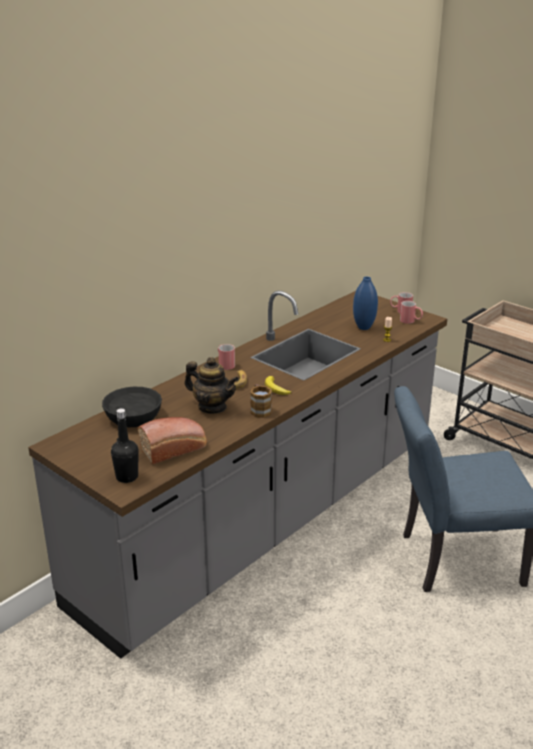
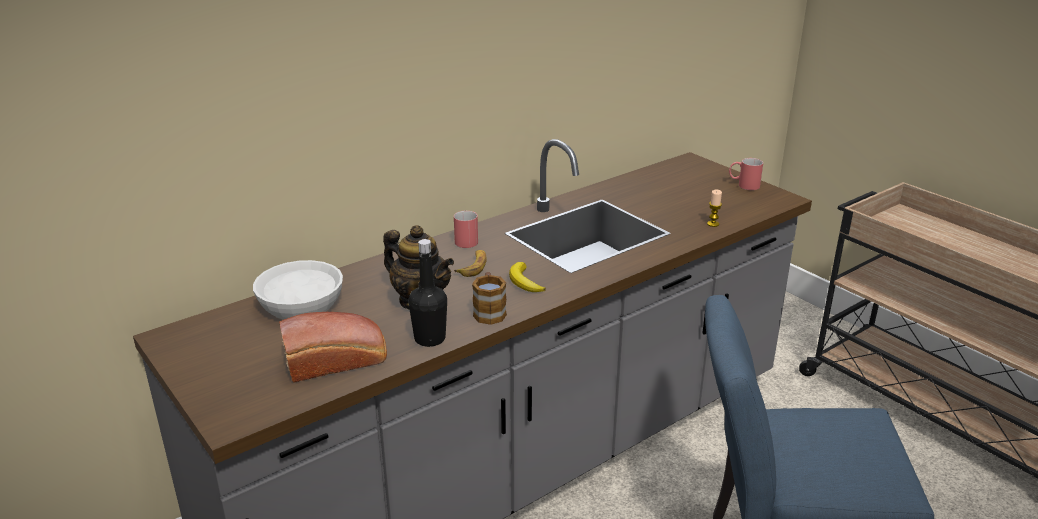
camera: 10 degrees right, 0 degrees up
black bowl [102,387,162,427] -> white bowl [253,260,343,320]
black bottle [111,408,139,483] -> black bottle moved to [408,239,447,347]
blue vase [353,276,378,330] -> none
red mug [400,301,423,324] -> none

